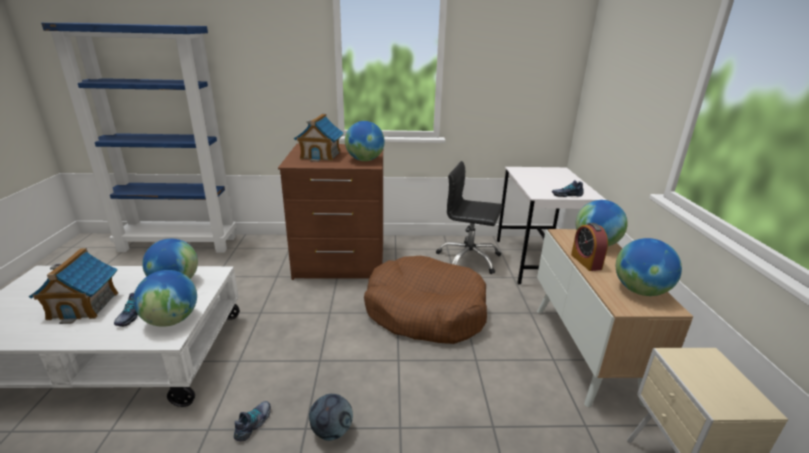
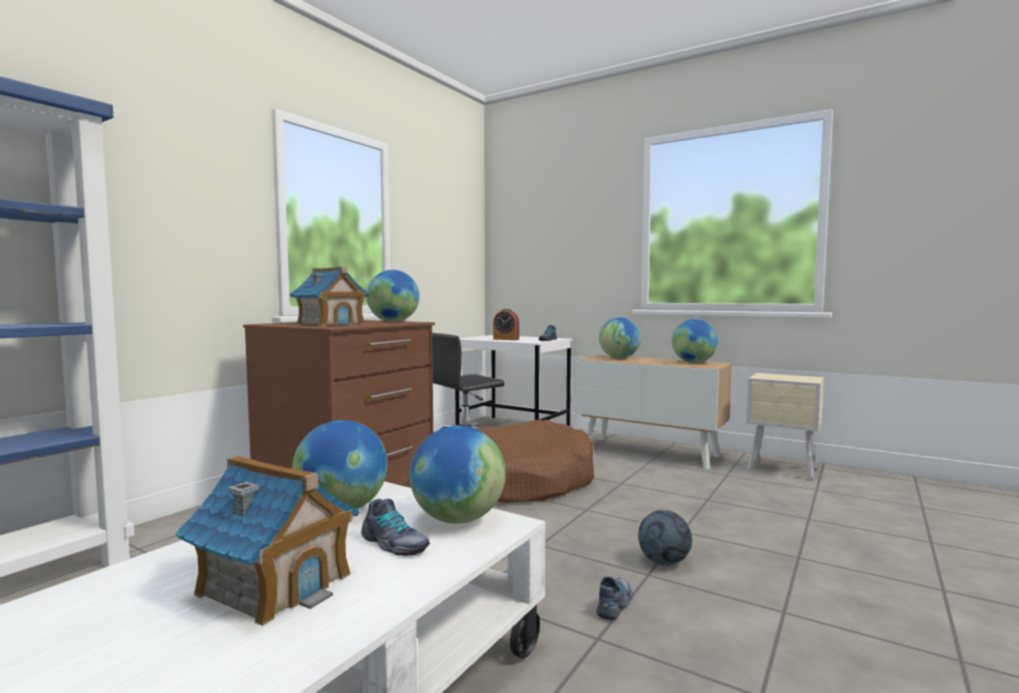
camera: 55 degrees left, 20 degrees down
shoe [234,401,271,441] -> shoe turned 60 degrees clockwise [596,576,633,620]
alarm clock [571,223,608,271] -> alarm clock moved to [493,309,519,340]

